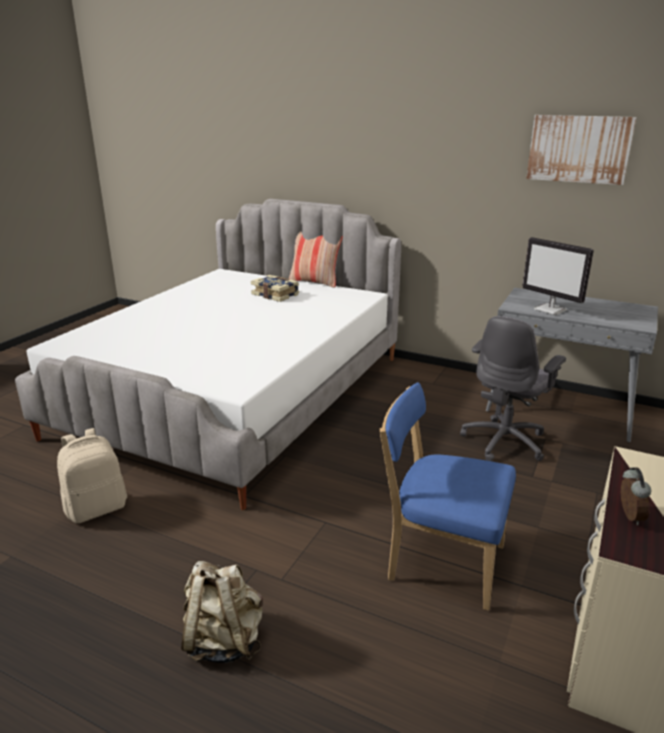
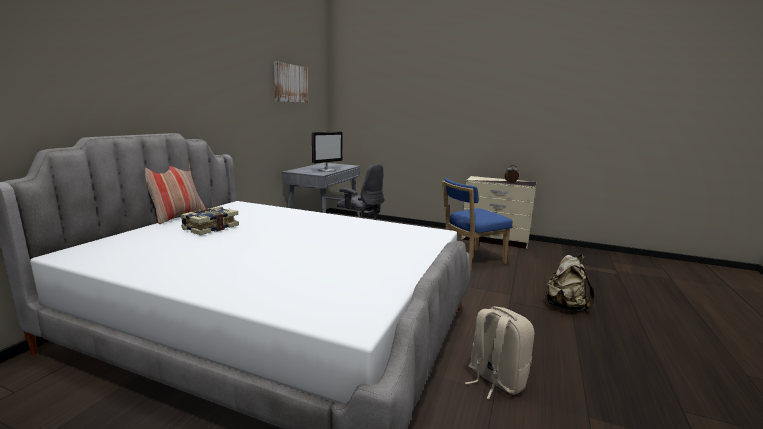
camera: 95 degrees left, 10 degrees down
blue chair [379,382,516,611] -> blue chair turned 45 degrees clockwise [442,178,512,267]

